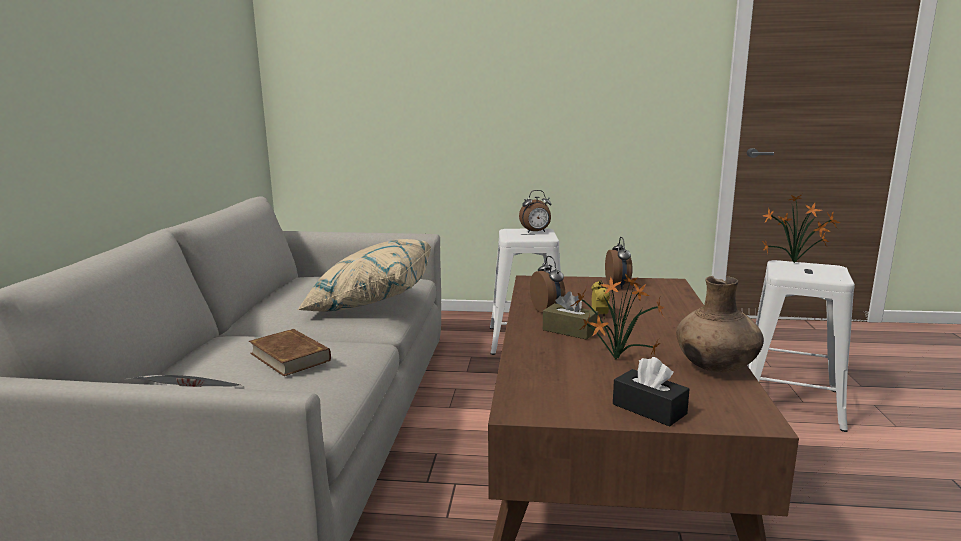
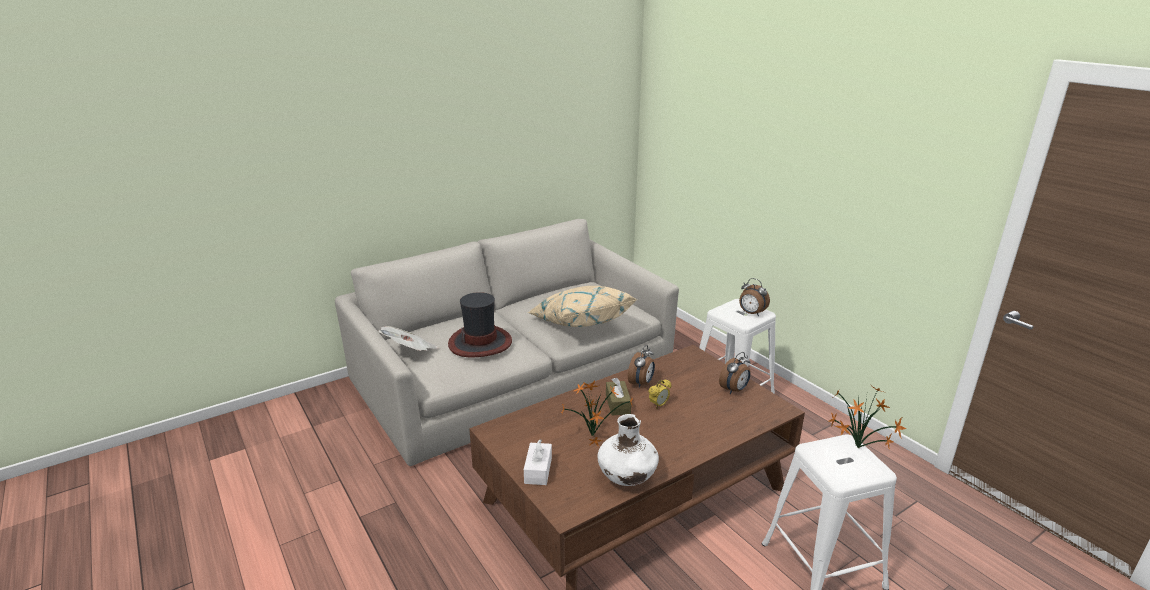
camera: 50 degrees right, 10 degrees up
brown book [249,329,331,376] -> hat [448,292,512,357]
black tissue box [613,357,690,427] -> white tissue box [524,439,552,485]
brown vase [676,276,764,372] -> white vase [597,414,659,486]

